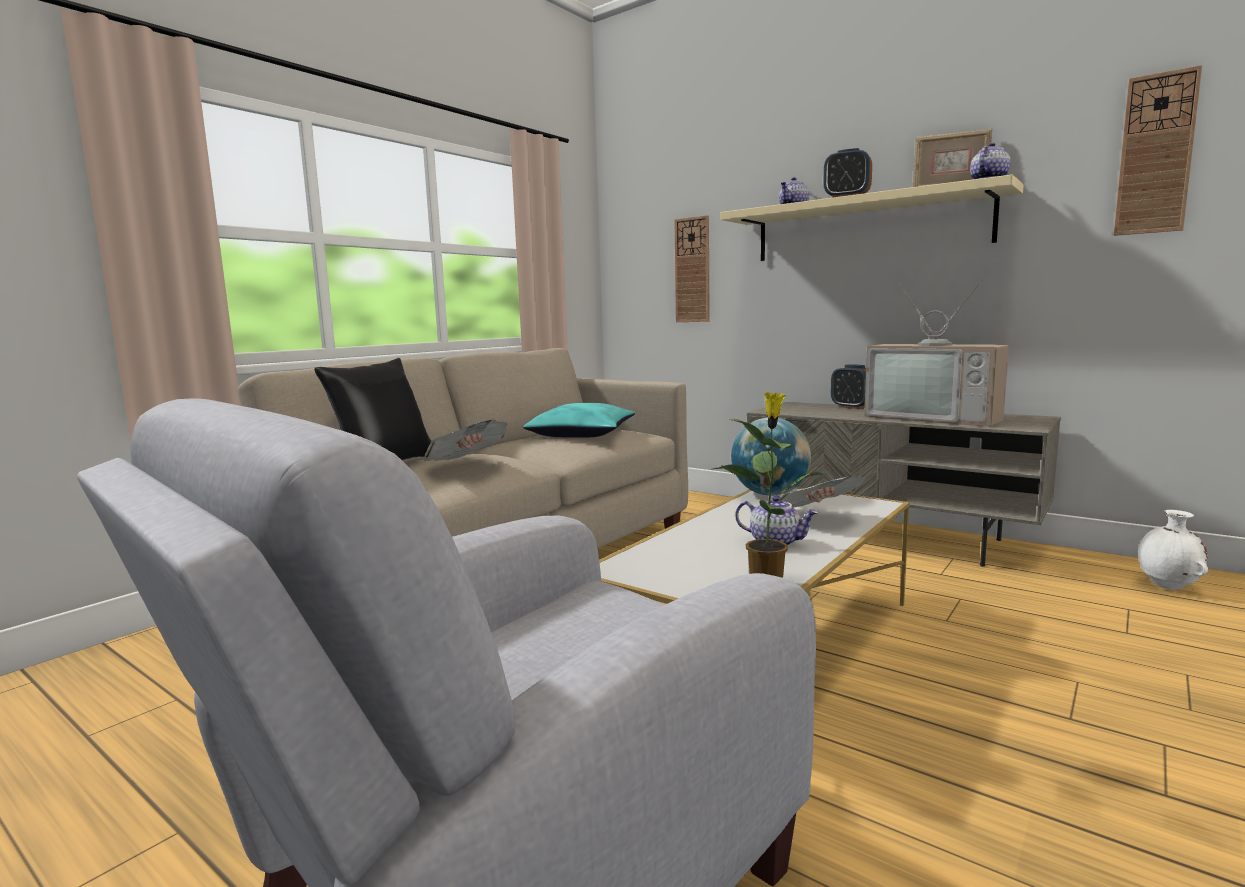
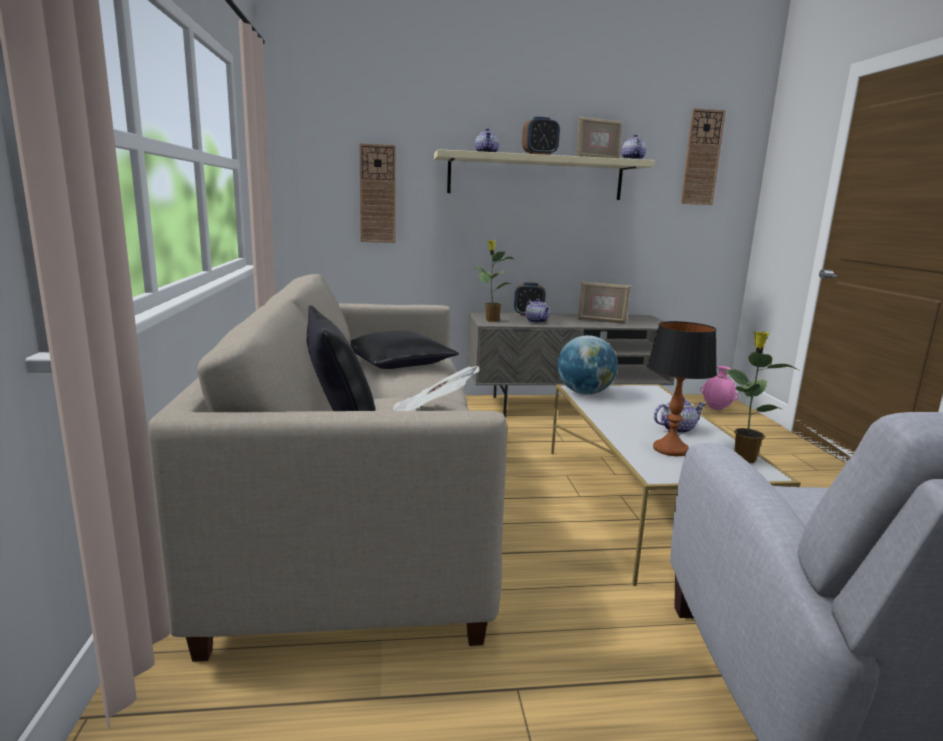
camera: 45 degrees left, 5 degrees up
turquoise pillow [523,403,635,437] -> black pillow [350,330,459,369]
newspaper [780,476,866,508] -> none
television [864,280,1009,427] -> picture frame [577,282,630,324]
white vase [1138,510,1208,590] -> pink vase [700,366,739,410]
none -> potted plant [473,240,514,322]
none -> teapot [526,298,550,323]
none -> table lamp [647,321,717,456]

